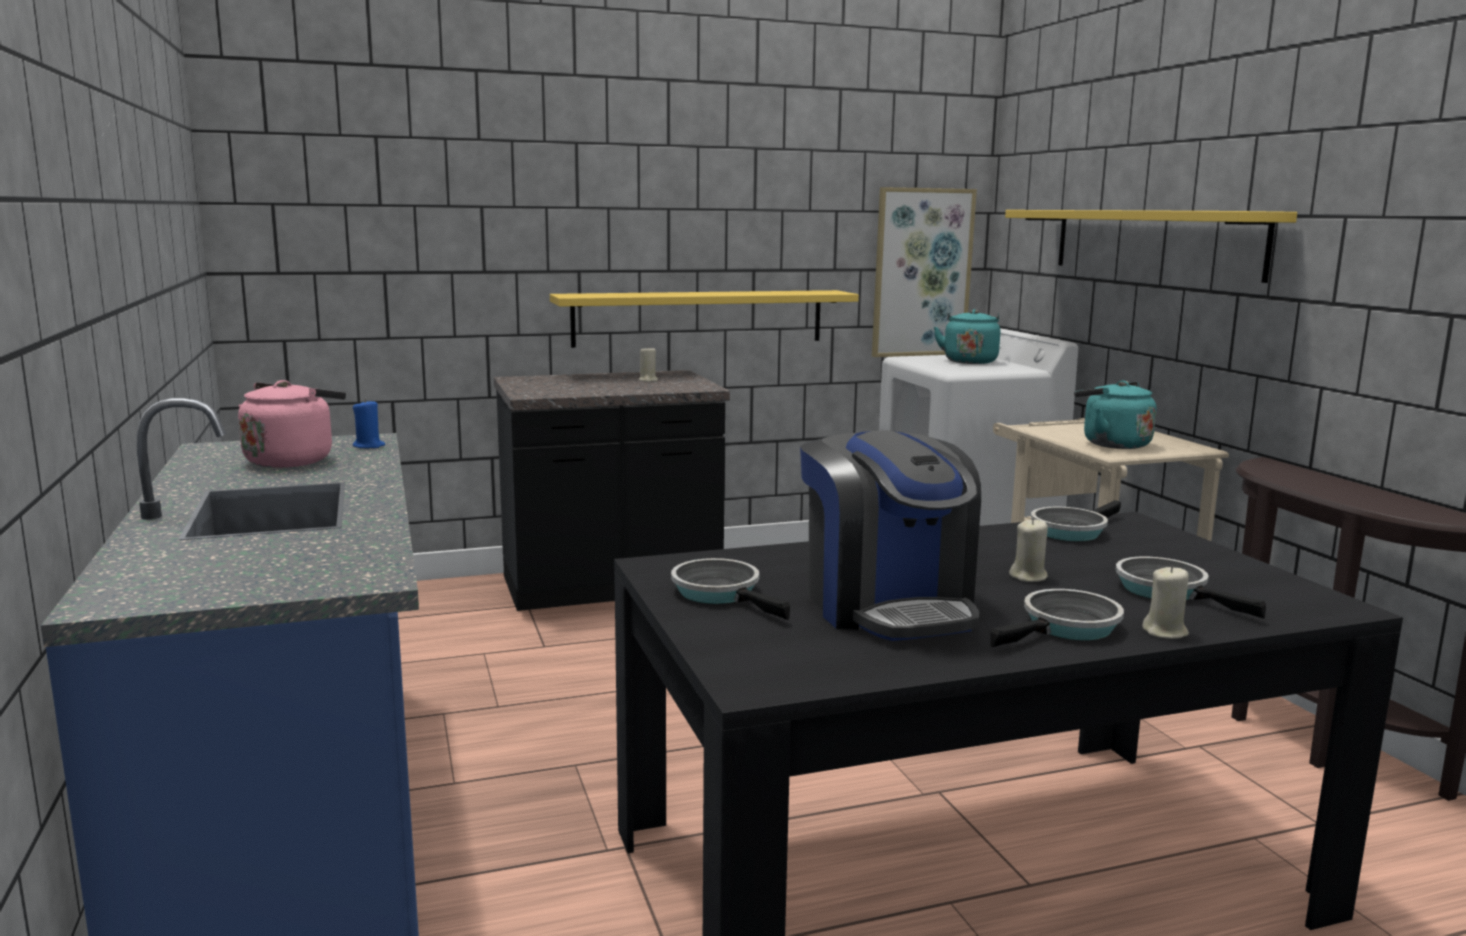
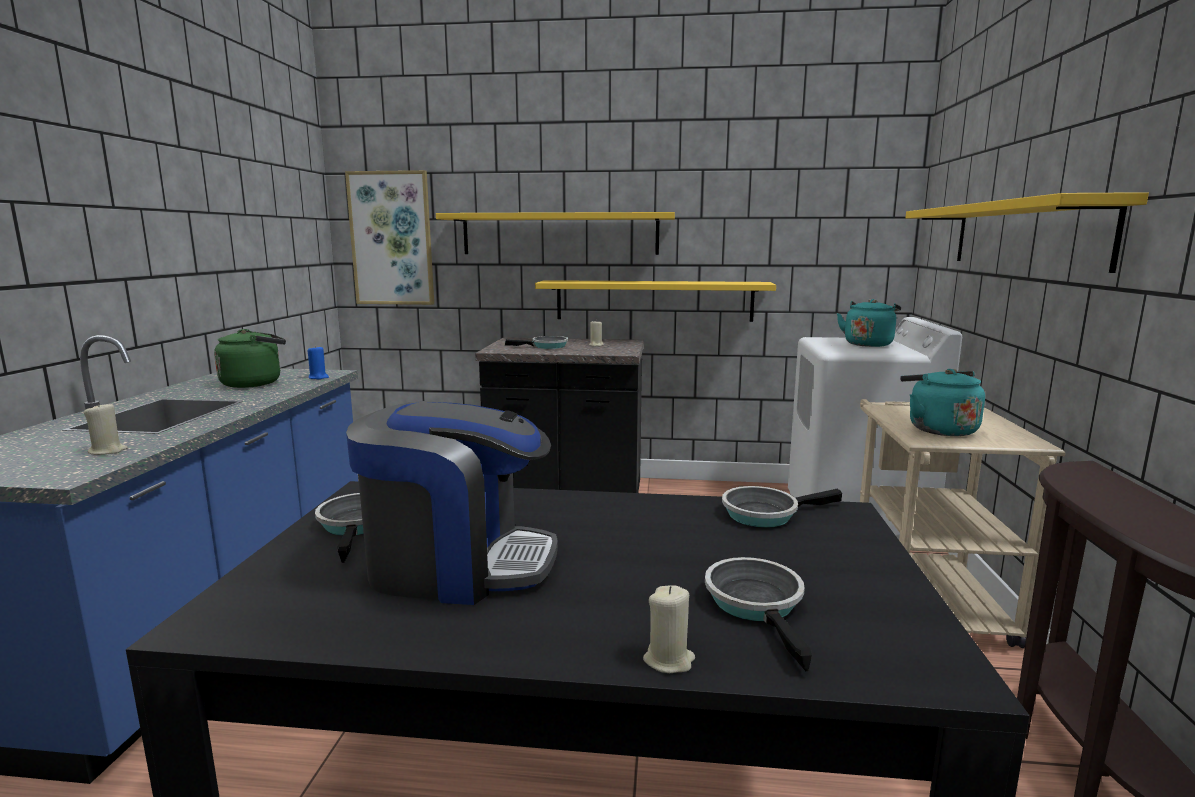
camera: 25 degrees right, 0 degrees up
pink kettle [238,380,346,468] -> green kettle [214,329,286,388]
coffee machine [800,430,981,641] -> coffee machine turned 90 degrees counterclockwise [346,401,558,605]
picture [872,187,977,357] -> picture moved to [345,170,434,305]
frying pan [990,589,1124,647] -> frying pan moved to [505,336,568,349]
beige candle [1009,518,1048,582] -> beige candle moved to [84,402,128,455]
none -> yellow shelf [436,212,675,255]

